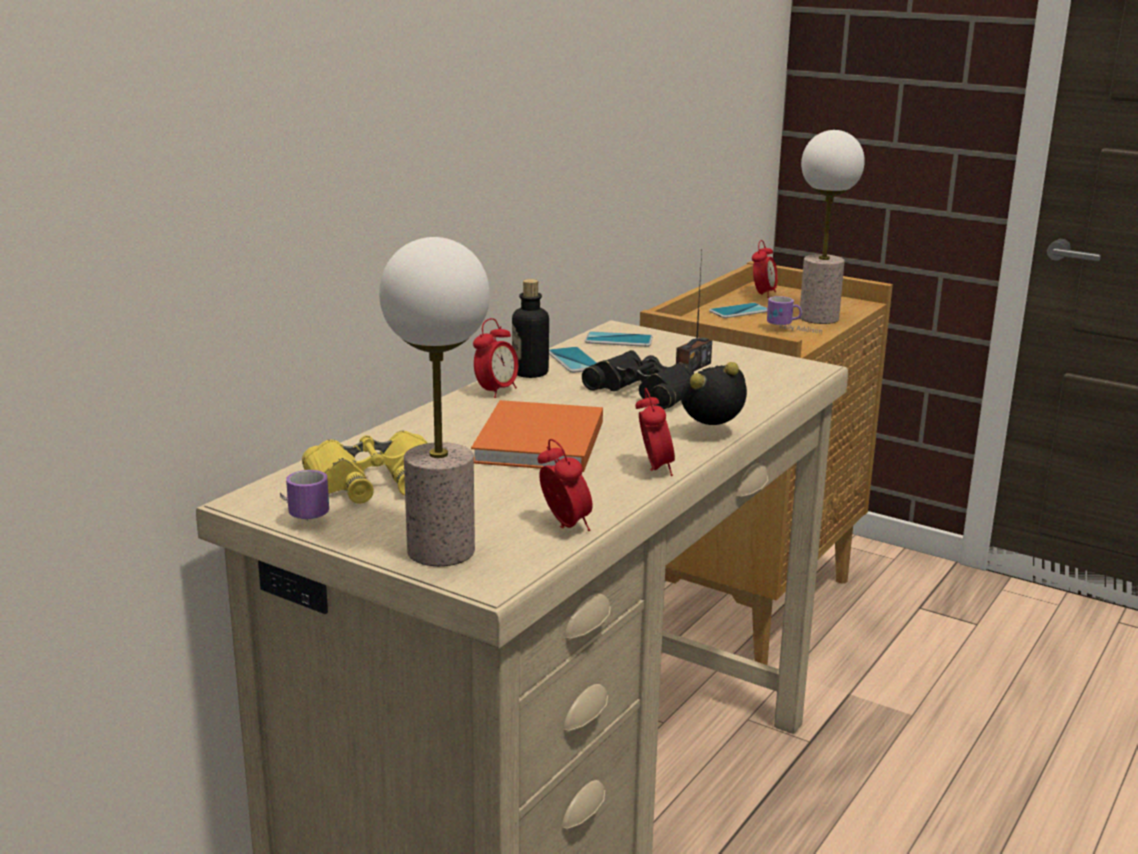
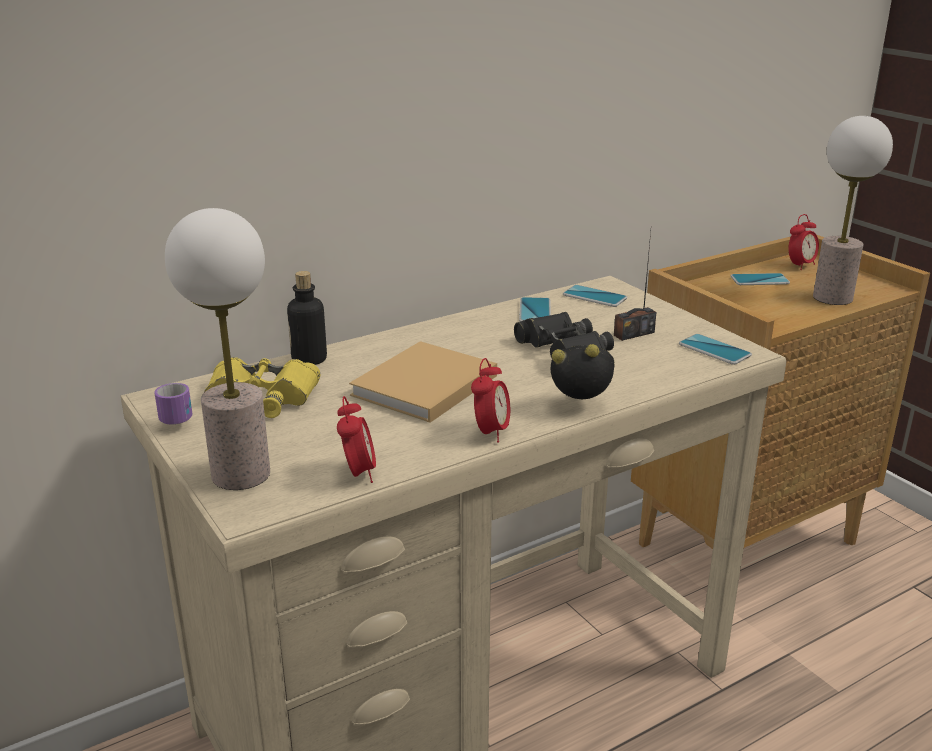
camera: 25 degrees right, 5 degrees up
orange book [471,400,603,472] -> beige book [349,341,497,423]
alarm clock [473,318,518,398] -> none
bottle [512,279,549,378] -> bottle moved to [287,271,327,365]
mug [767,296,822,333] -> none
none -> phone [679,334,752,365]

